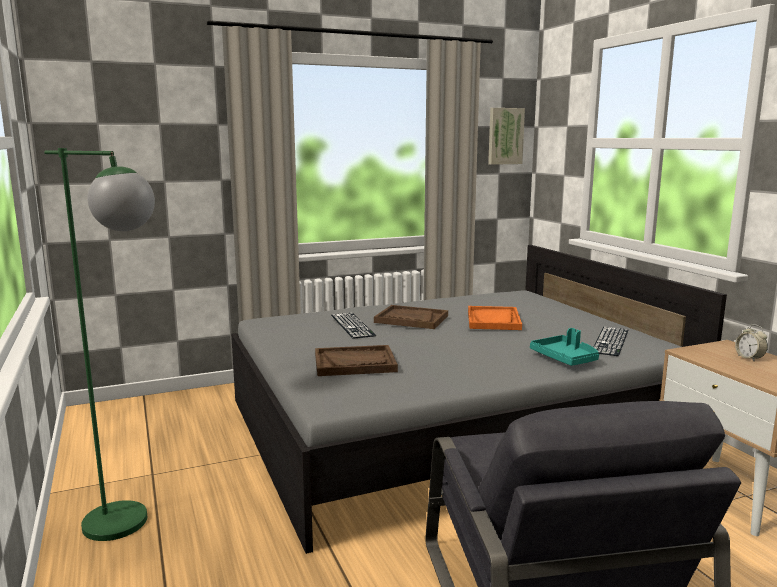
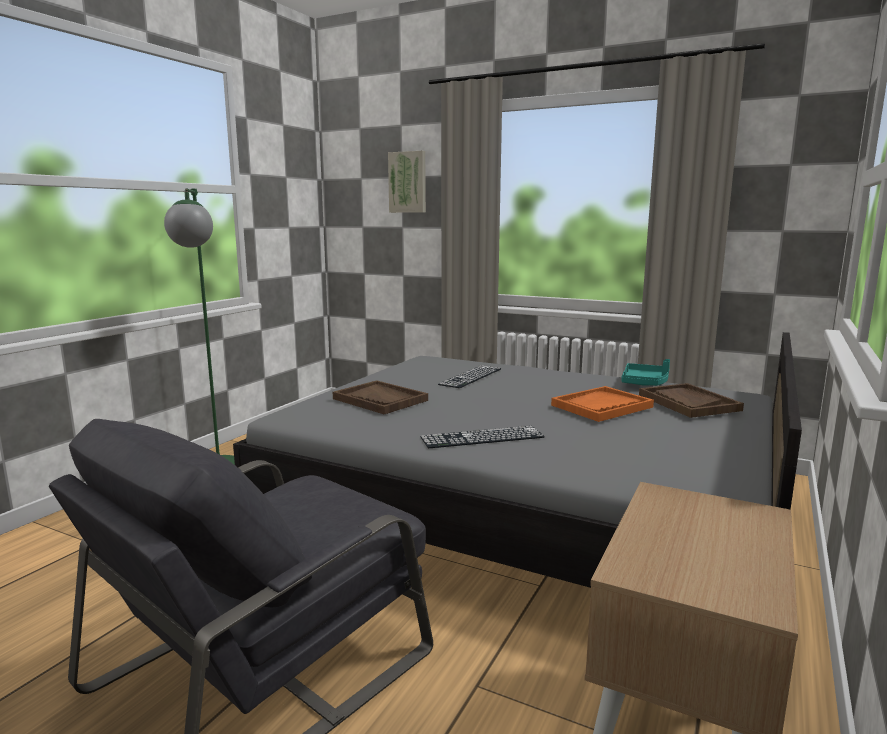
camera: 50 degrees right, 0 degrees up
brown tray [374,305,448,329] -> brown tray moved to [639,383,744,418]
picture [488,108,525,165] -> picture moved to [388,151,426,213]
turquoise tray [530,328,599,366] -> turquoise tray moved to [621,359,670,386]
keyboard [593,327,628,356] -> keyboard moved to [420,426,545,448]
alarm clock [735,325,768,361] -> none

